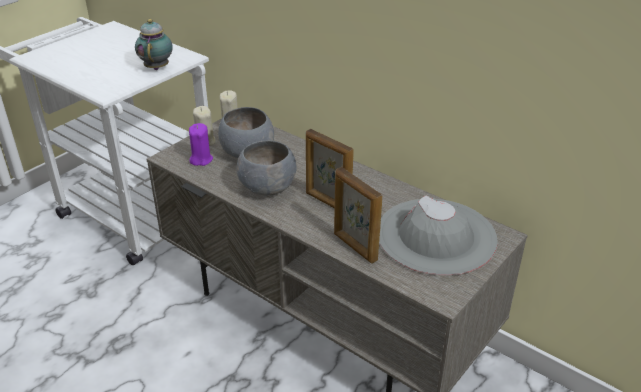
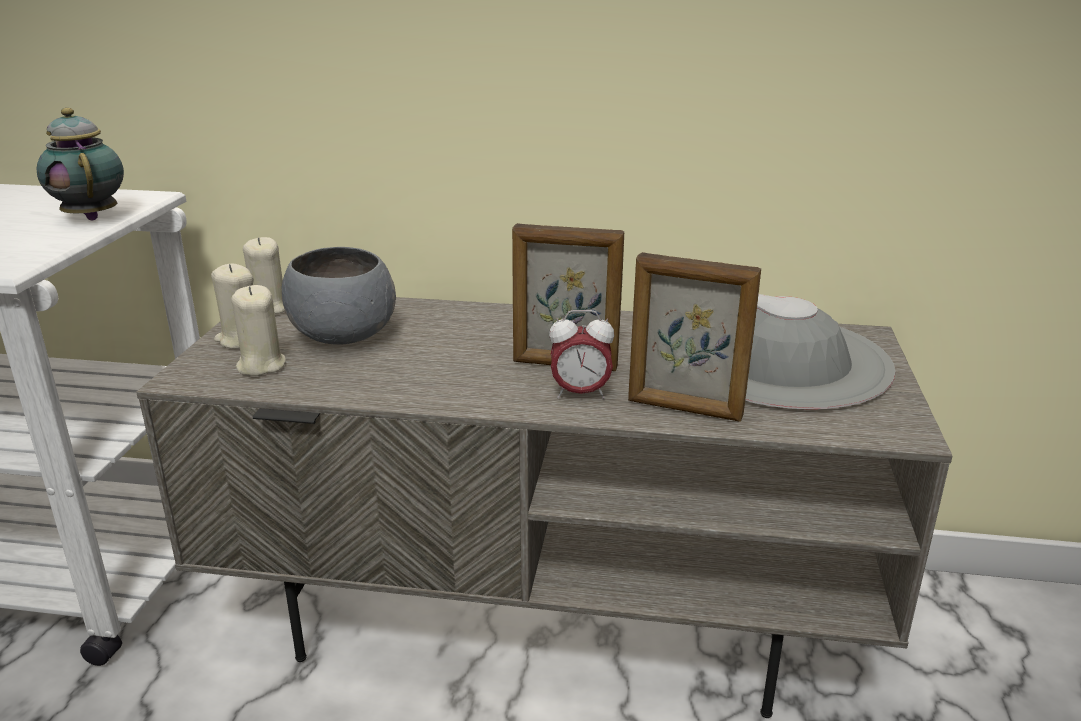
camera: 30 degrees left, 10 degrees down
purple candle [189,123,213,166] -> beige candle [231,285,286,376]
grey bowl [237,140,297,195] -> none
none -> alarm clock [549,310,615,399]

